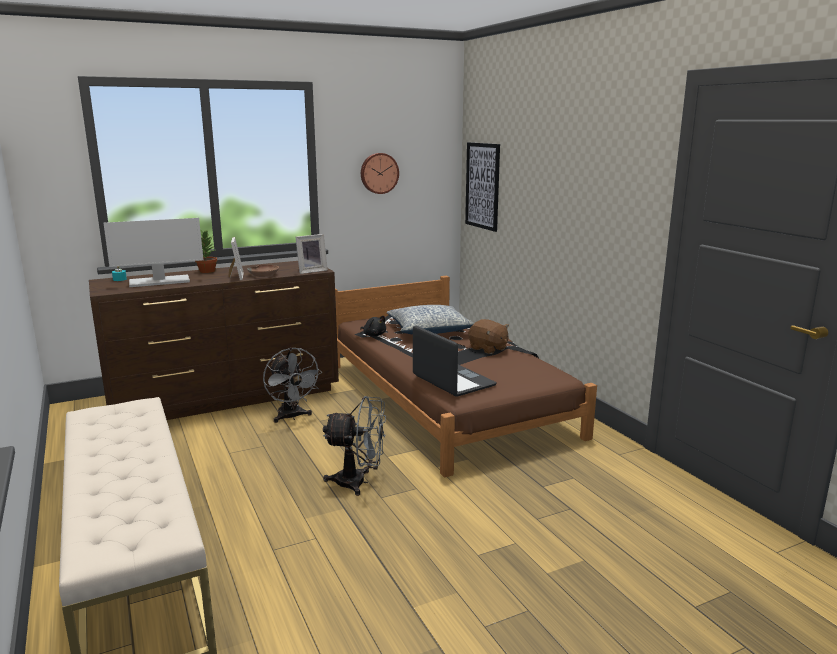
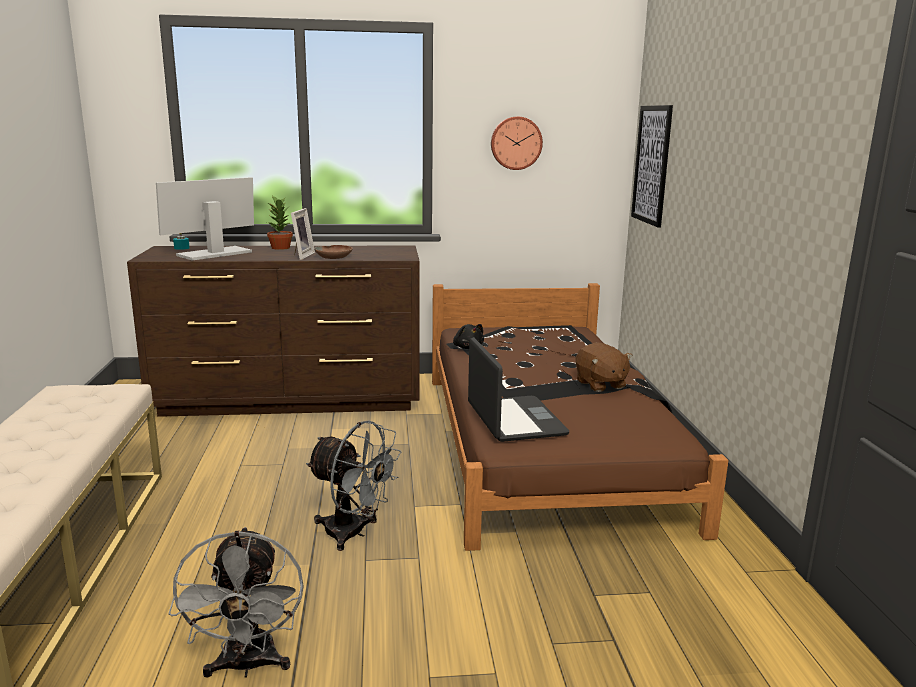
camera: 20 degrees right, 0 degrees up
monitor [104,218,203,287] -> monitor turned 135 degrees clockwise [156,177,254,261]
grey fan [263,347,322,423] -> grey fan moved to [168,527,304,678]
picture frame [296,234,328,274] -> none
pillow [387,305,474,334] -> none

